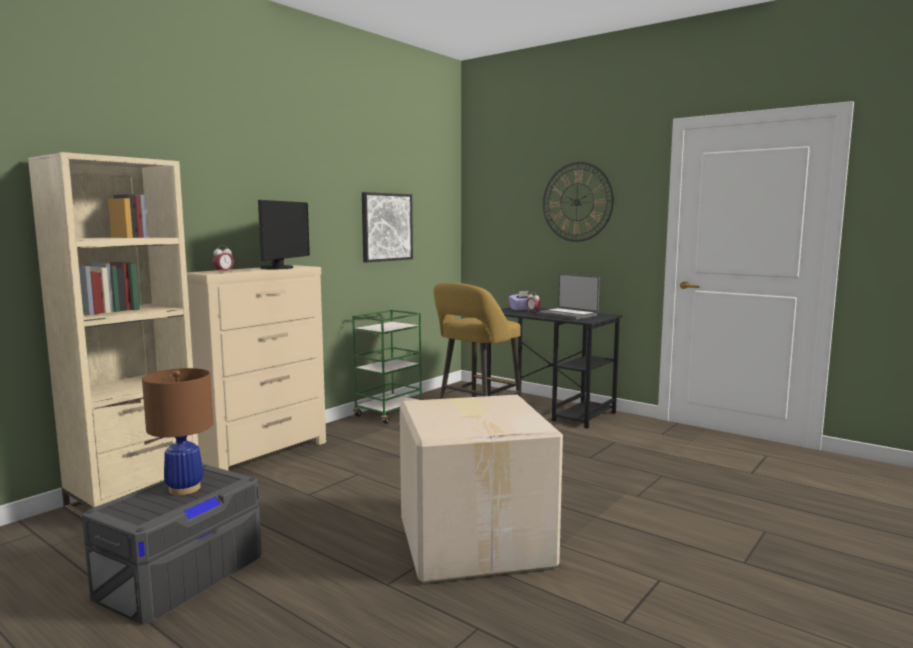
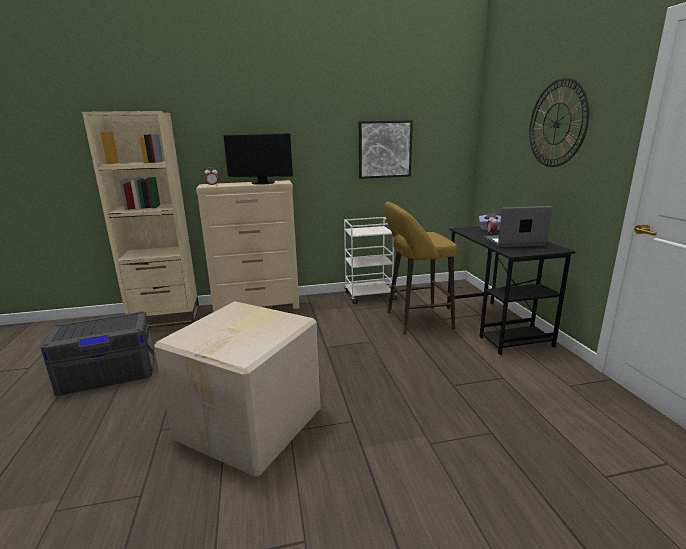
camera: 40 degrees right, 10 degrees up
brown table lamp [142,368,214,495] -> none
monitor [258,200,310,269] -> monitor turned 45 degrees clockwise [223,133,293,185]
green cart [352,310,422,424] -> white cart [344,217,399,304]
laptop [537,274,600,320] -> laptop turned 90 degrees clockwise [484,206,552,248]

